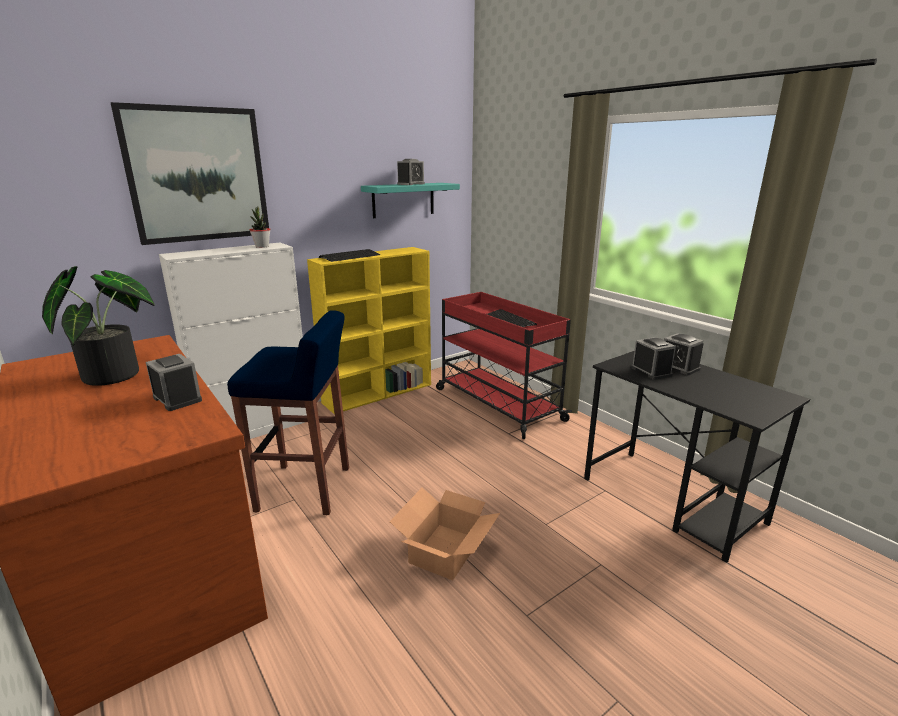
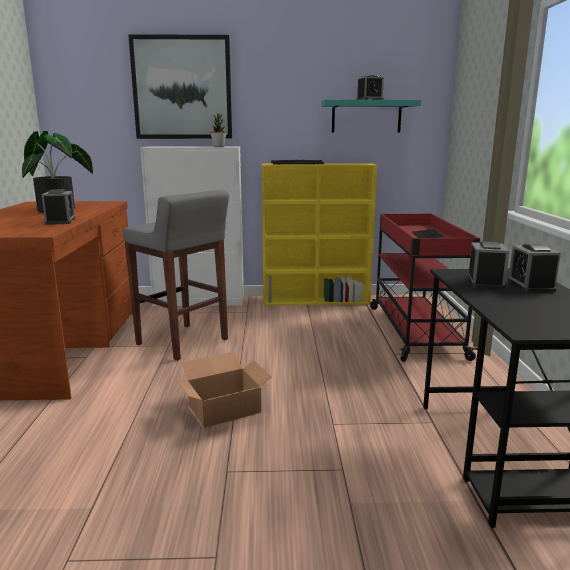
camera: 35 degrees right, 5 degrees down
blue stool [227,310,349,515] -> grey stool [123,190,229,361]

